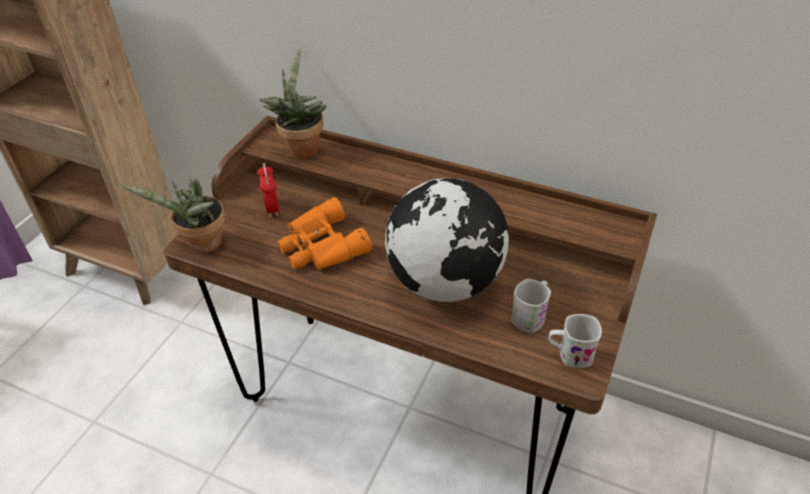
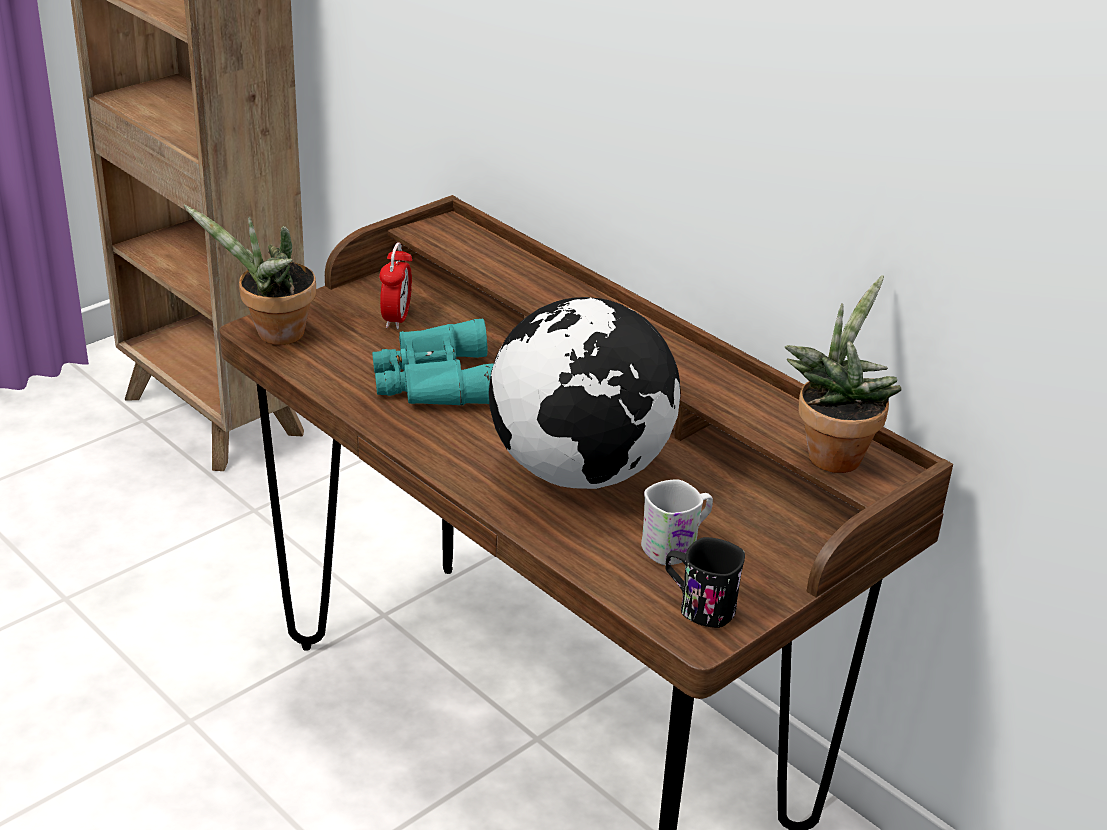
camera: 20 degrees right, 10 degrees down
potted plant [259,48,326,159] -> potted plant moved to [785,275,902,473]
orange binoculars [277,197,372,270] -> turquoise binoculars [372,319,494,405]
white mug [548,314,602,368] -> black mug [665,537,745,628]

